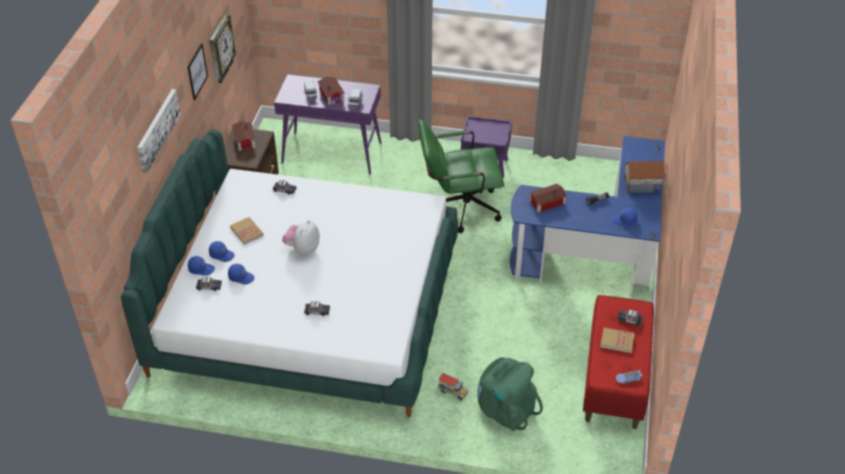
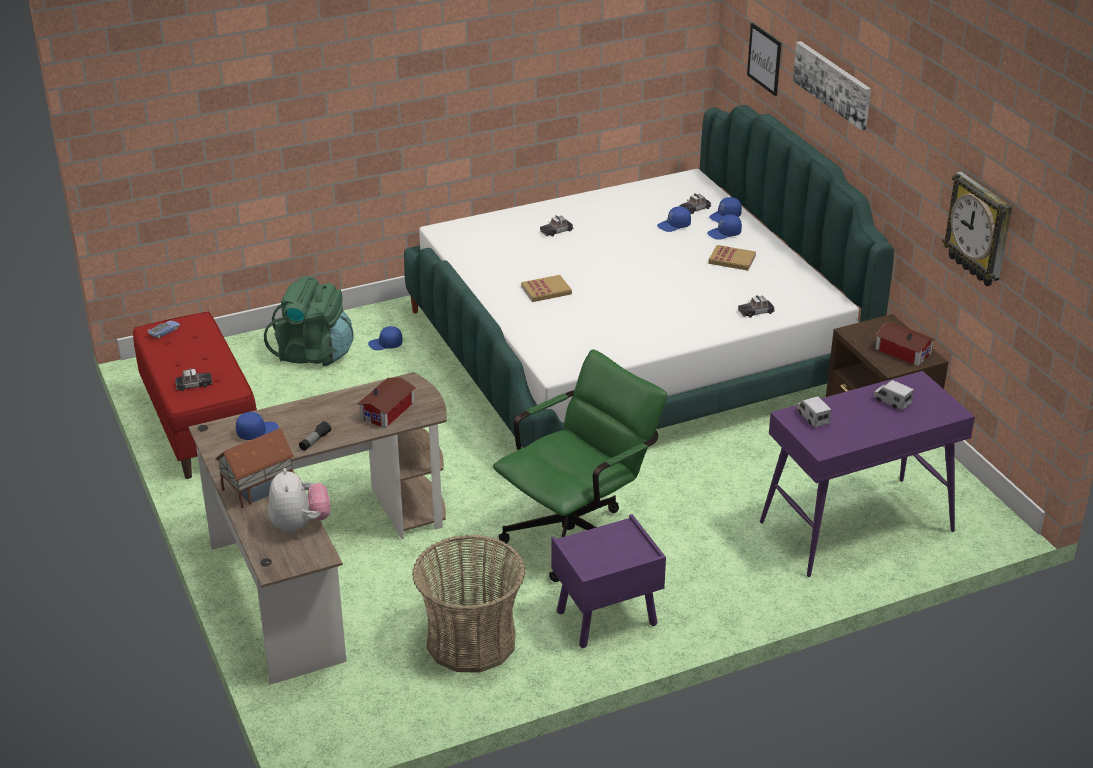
camera: 145 degrees right, 10 degrees down
picture [187,43,208,100] -> picture moved to [747,23,781,96]
plush toy [282,220,320,255] -> plush toy moved to [268,468,330,534]
toy house [317,77,345,105] -> none
toy truck [438,373,469,401] -> blue cap [368,326,403,350]
blue desk [510,136,665,295] -> brown desk [189,372,447,685]
book [600,328,635,353] -> book moved to [521,275,572,302]
none -> basket [412,534,525,673]

